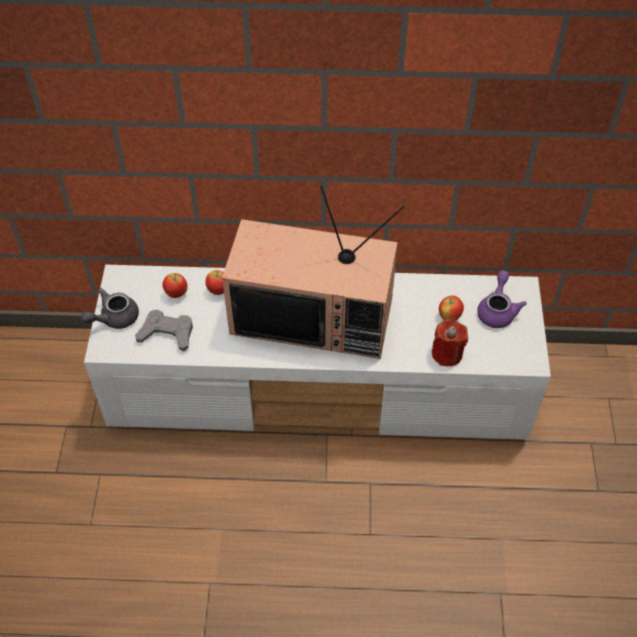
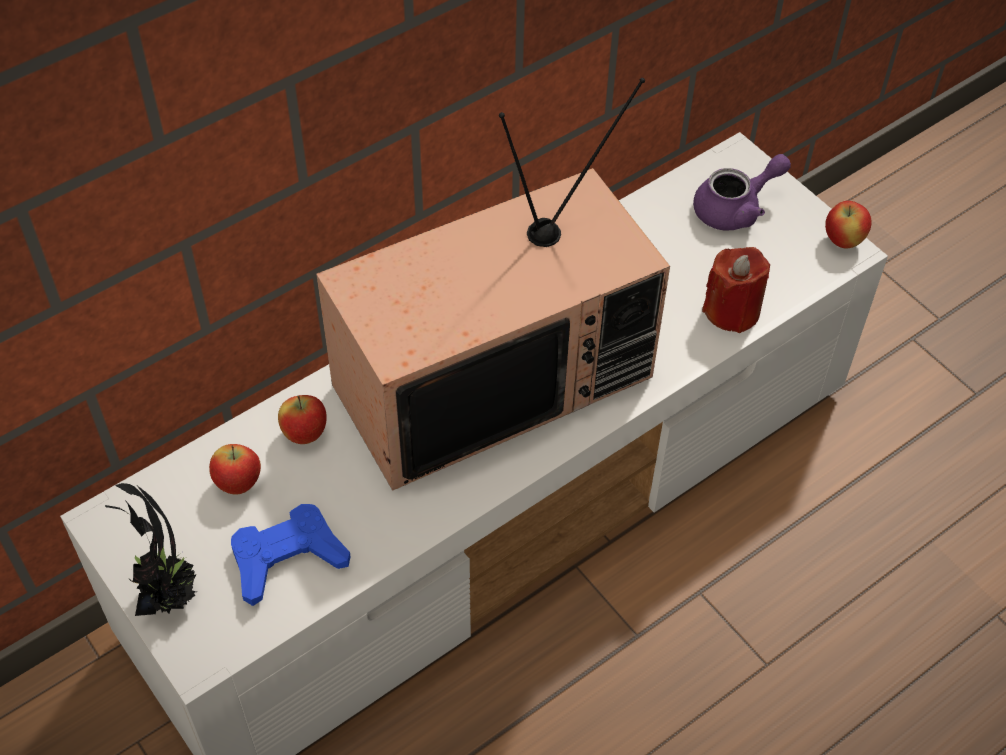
camera: 40 degrees left, 0 degrees up
grey teapot [81,288,139,329] -> potted plant [105,483,197,616]
grey game controller [135,310,193,351] -> blue game controller [231,504,351,606]
apple [439,296,464,321] -> apple moved to [825,201,872,248]
purple teapot [477,270,527,328] -> purple teapot turned 90 degrees clockwise [693,154,791,230]

